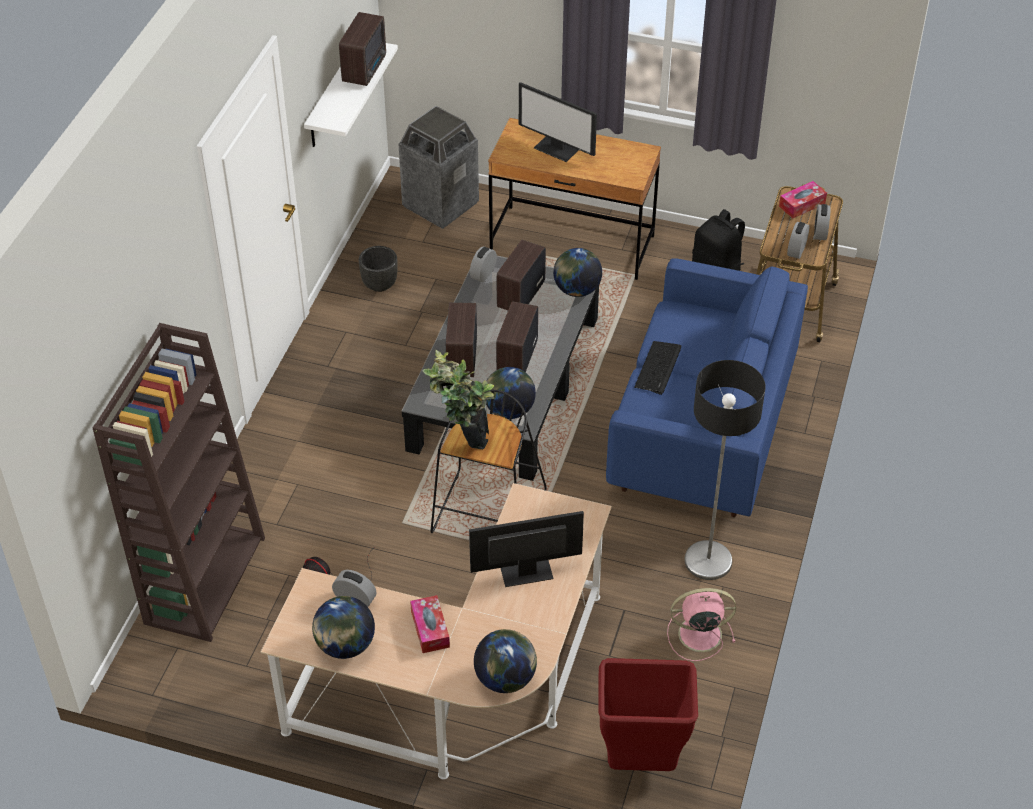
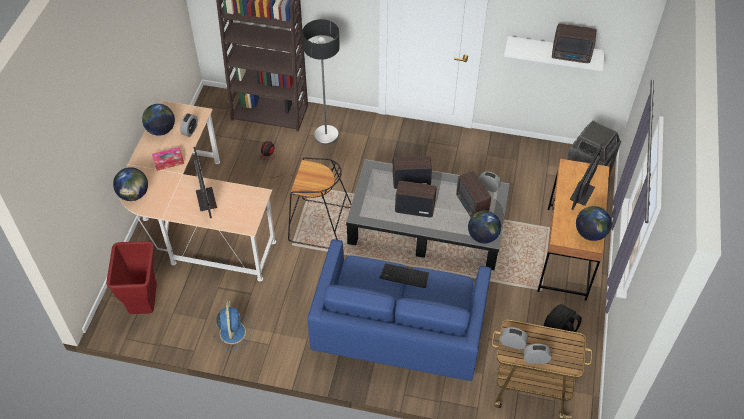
camera: 85 degrees right, 5 degrees up
black planter [359,246,398,292] -> none
potted plant [422,350,495,449] -> none
globe [486,367,536,419] -> globe moved to [576,206,612,241]
radio [497,240,546,310] -> radio turned 135 degrees counterclockwise [456,171,491,217]
pink fan [667,588,736,661] -> blue fan [213,300,251,351]
floor lamp [685,360,766,580] -> floor lamp moved to [302,19,340,145]
tissue box [779,181,827,218] -> none

